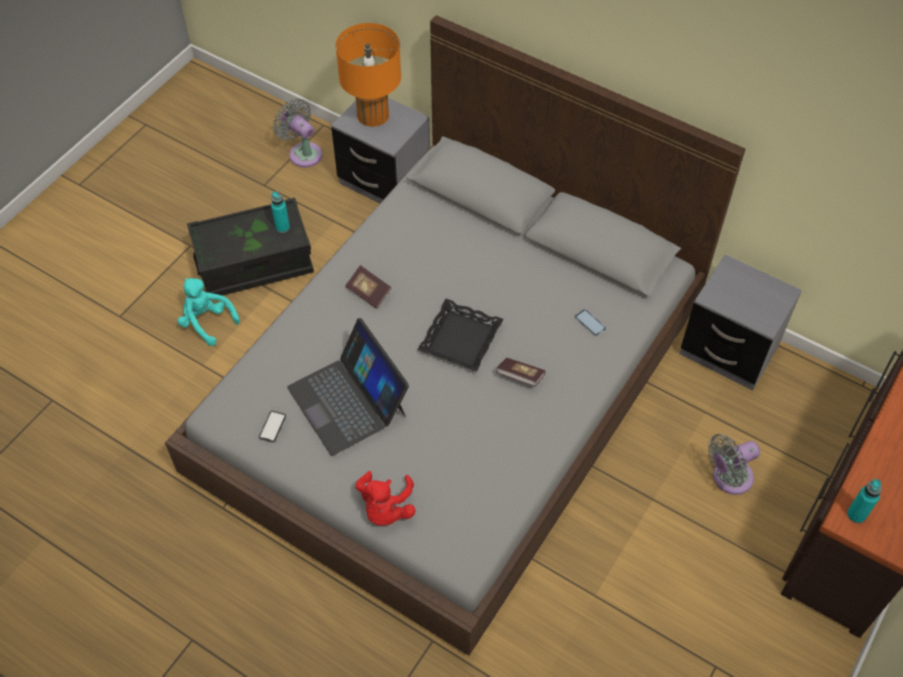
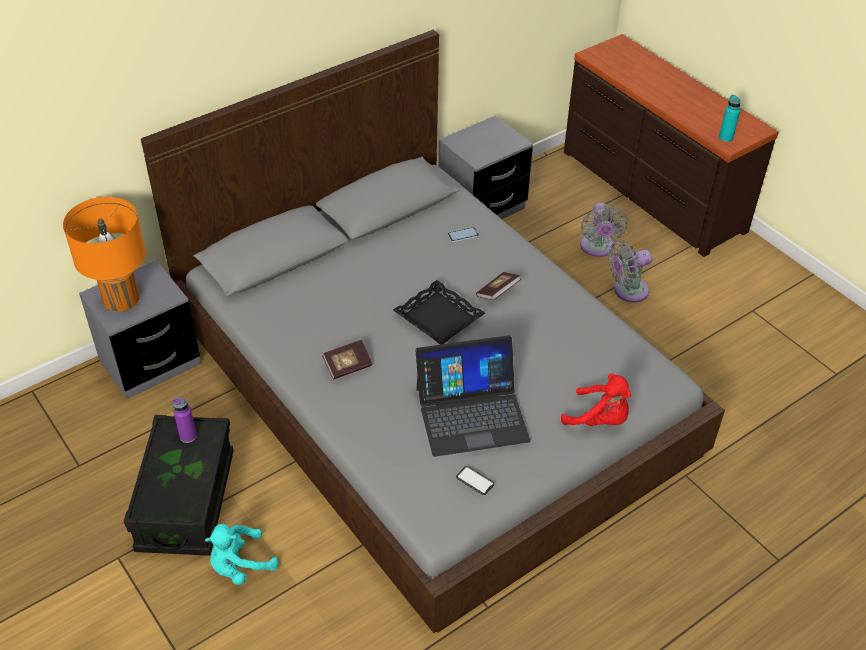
camera: 70 degrees left, 10 degrees down
turquoise bottle [271,191,290,233] -> purple bottle [173,397,197,443]
grey fan [273,99,322,167] -> grey fan moved to [608,240,652,303]

